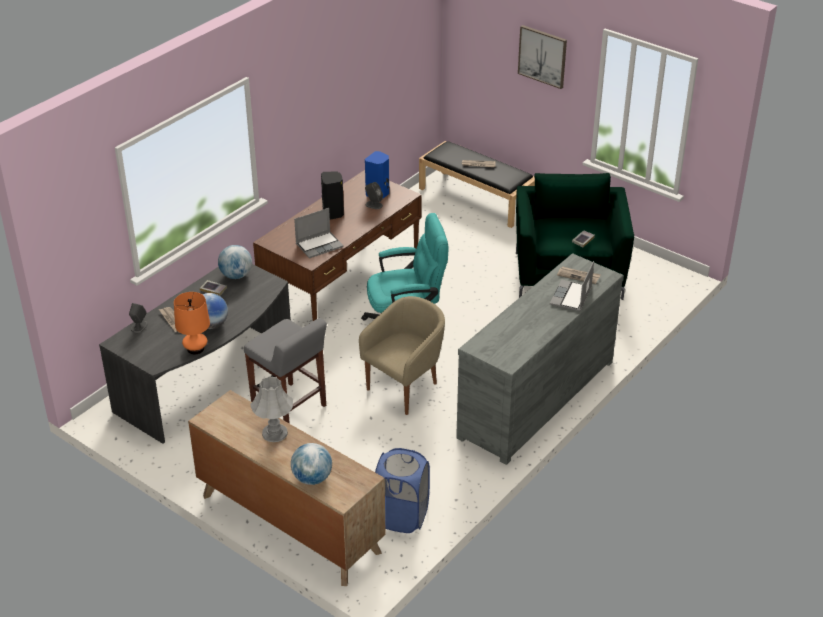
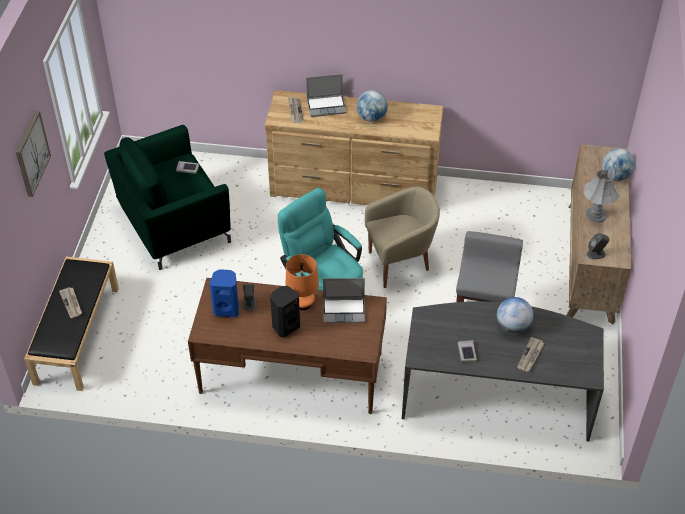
camera: 120 degrees left, 10 degrees up
grey speaker [129,303,148,333] -> grey speaker moved to [587,233,610,259]
orange table lamp [174,292,210,354] -> orange table lamp moved to [285,254,319,310]
globe [218,245,252,279] -> globe moved to [356,90,388,122]
laptop [294,208,343,258] -> laptop turned 150 degrees clockwise [323,278,365,323]
beige armchair [359,296,445,415] -> beige armchair turned 150 degrees clockwise [365,187,440,288]
blue laundry basket [375,448,430,533] -> none
grey dresser [456,253,624,465] -> brown dresser [265,90,444,205]

